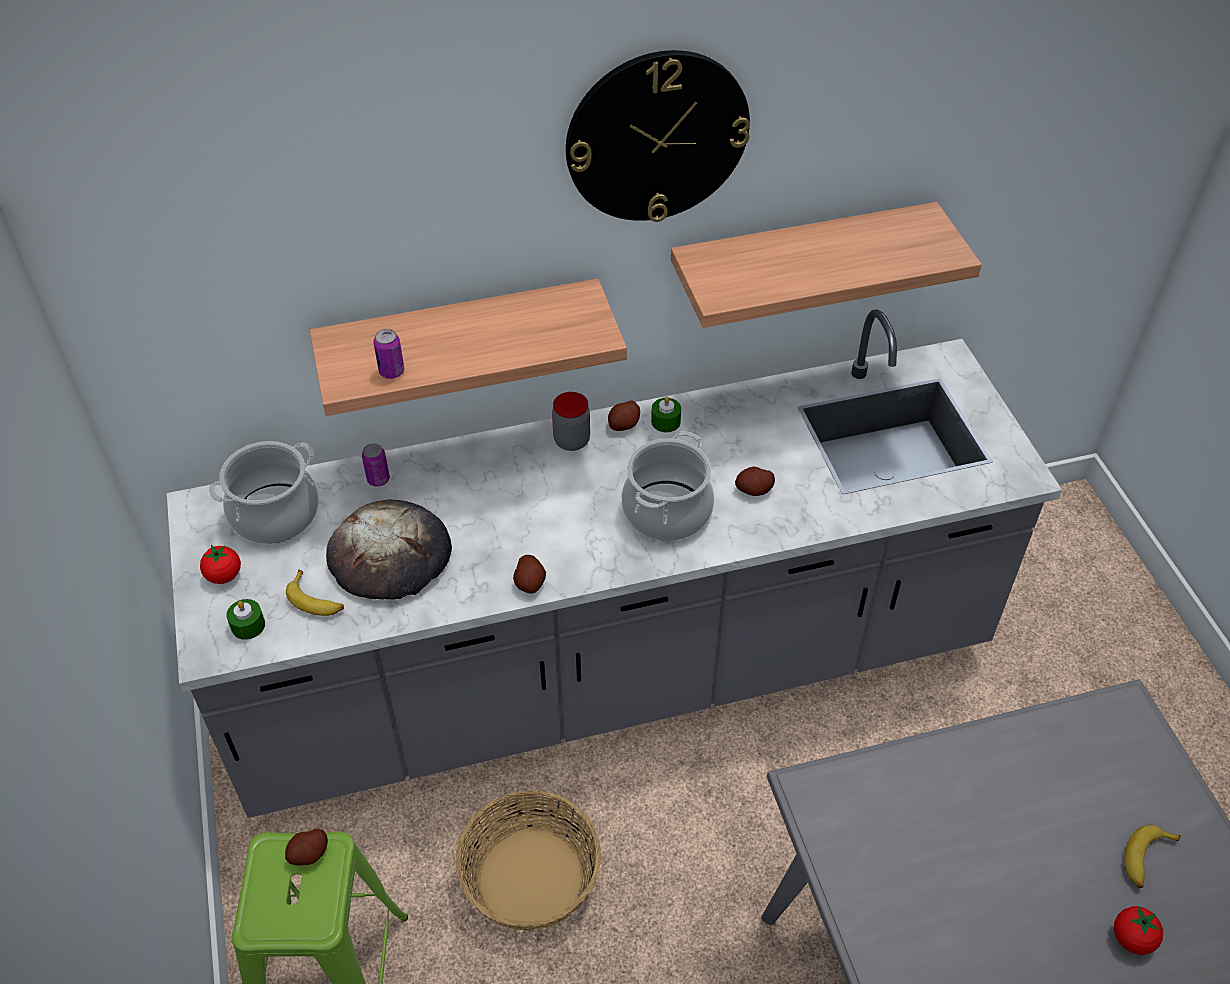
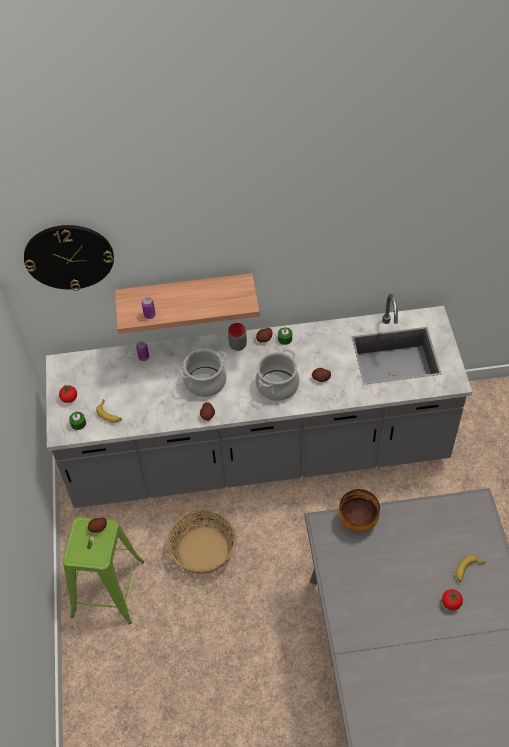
camera: 10 degrees right, 5 degrees up
cooking pot [209,441,319,544] -> cooking pot moved to [179,349,227,397]
bread [326,500,452,600] -> none
wall clock [566,50,750,222] -> wall clock moved to [24,225,114,291]
shelf [671,202,982,328] -> none
none -> bowl [339,489,380,532]

